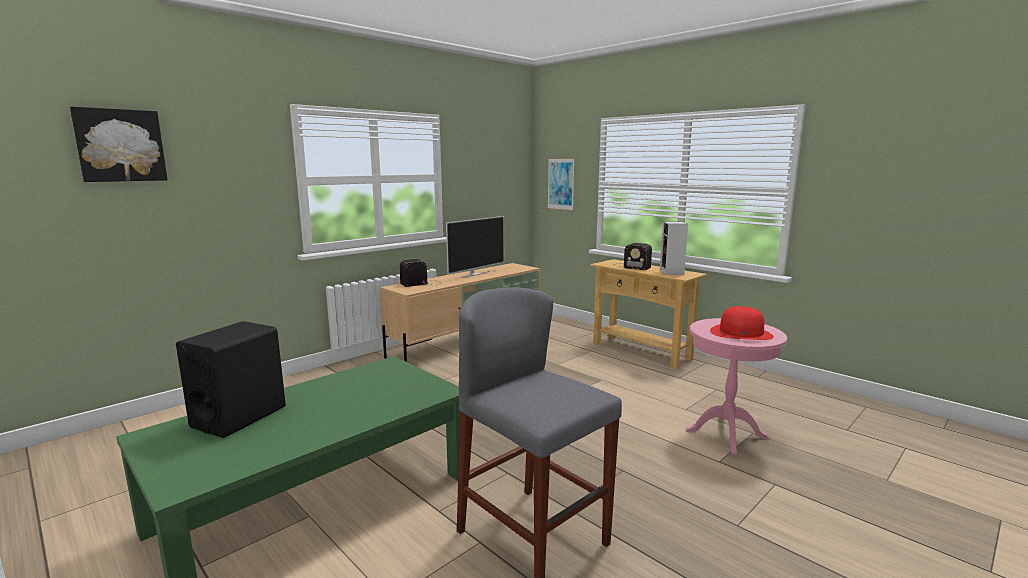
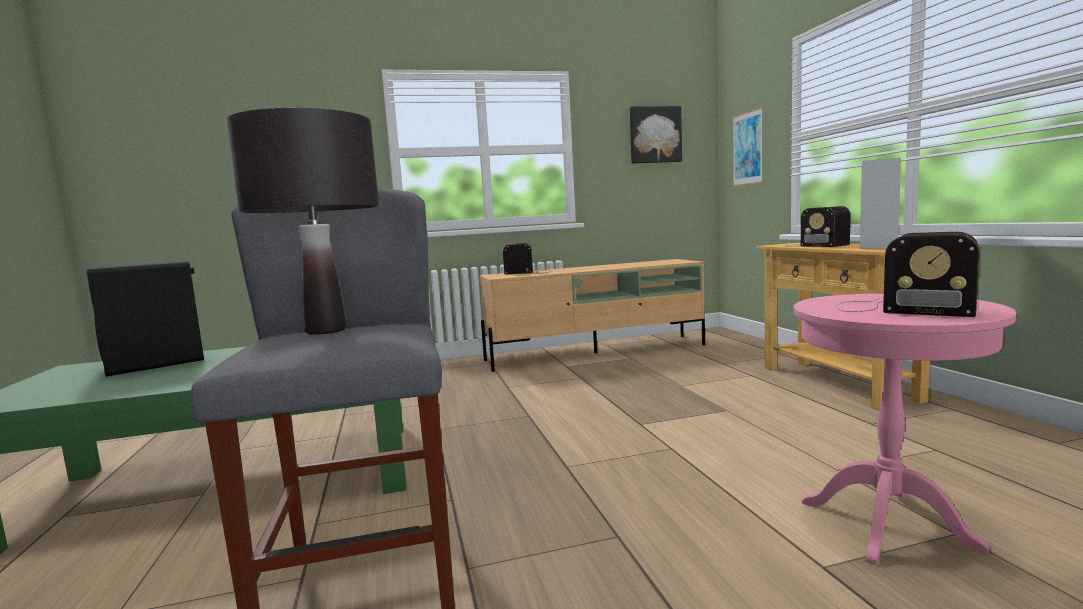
camera: 30 degrees right, 5 degrees down
picture [70,107,168,182] -> picture moved to [630,106,682,164]
television [446,216,504,278] -> none
red hat [710,306,774,340] -> radio [836,232,980,317]
none -> black table lamp [226,108,379,335]

